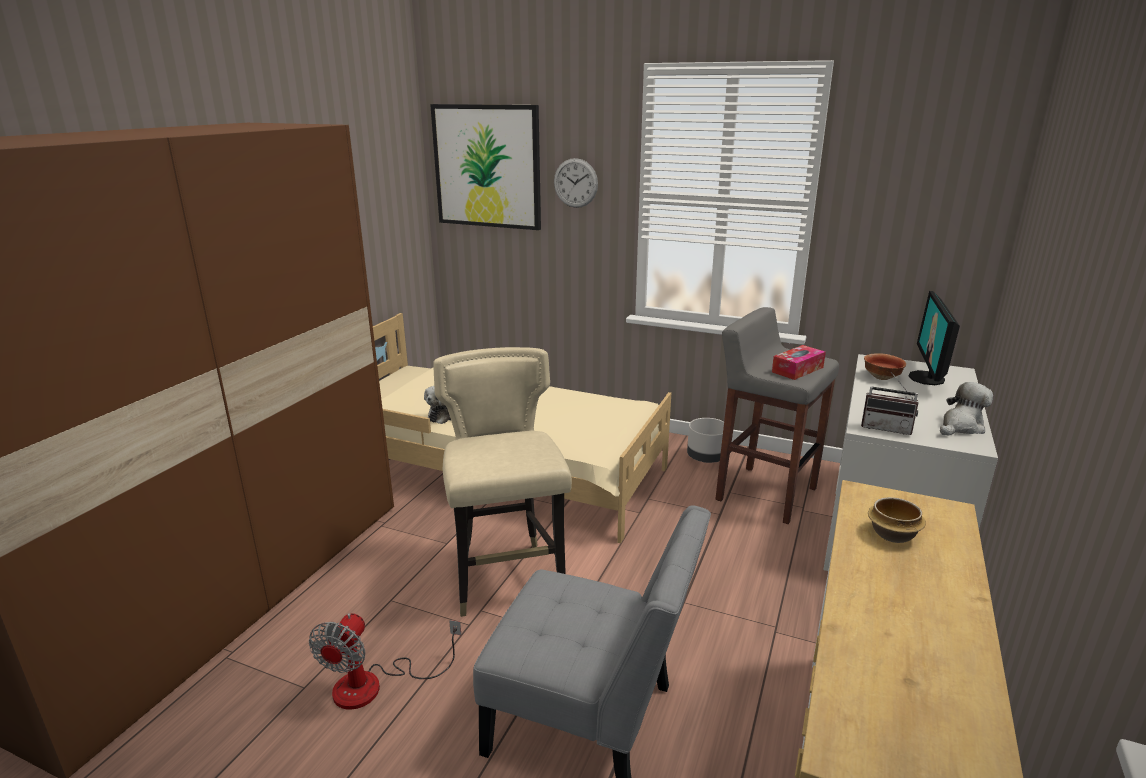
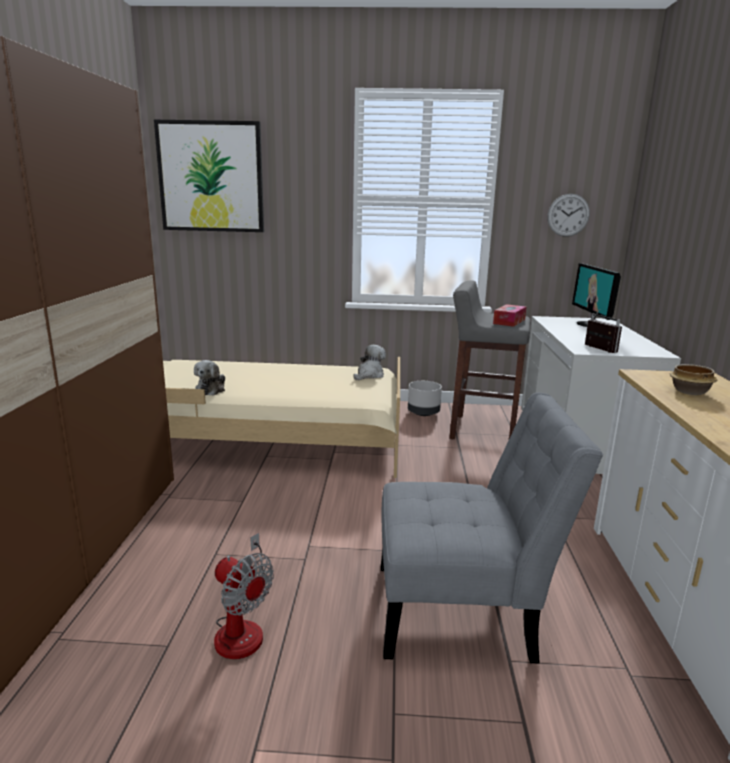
camera: 20 degrees left, 5 degrees down
fan [309,613,461,710] -> fan turned 45 degrees counterclockwise [214,533,274,659]
beige chair [433,347,572,617] -> none
wall clock [554,158,598,208] -> wall clock moved to [547,194,590,237]
radio [861,372,919,435] -> radio turned 120 degrees counterclockwise [585,311,622,353]
bowl [864,353,906,380] -> none
plush toy [940,382,993,436] -> plush toy moved to [353,345,386,380]

